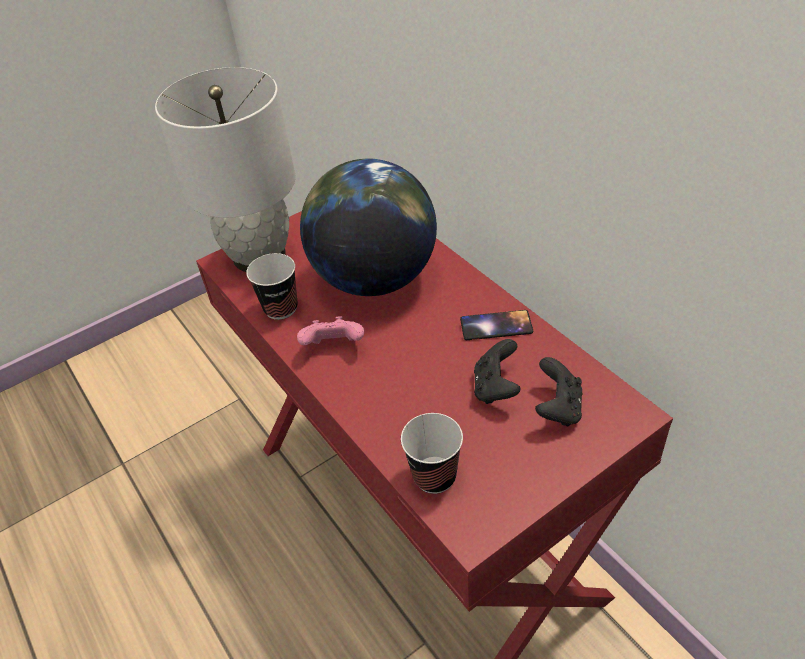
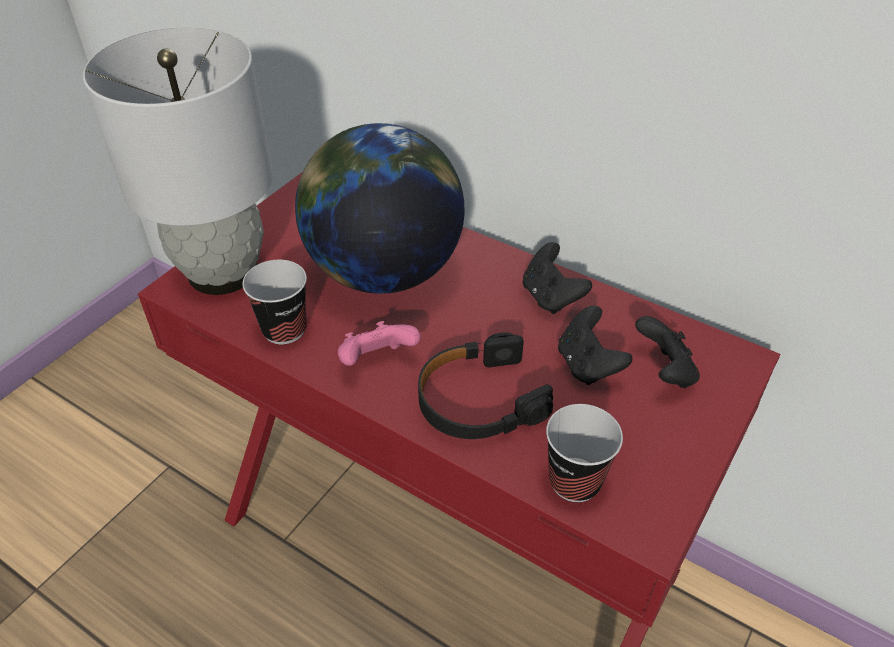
camera: 25 degrees left, 0 degrees up
phone [460,310,533,340] -> black game controller [523,242,592,314]
none -> black headphones [418,332,553,439]

